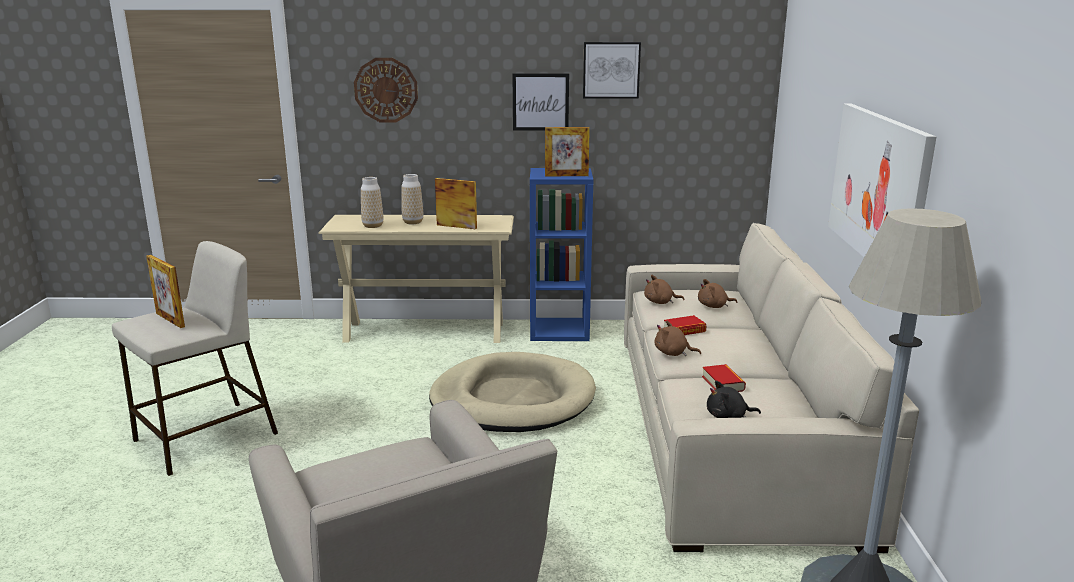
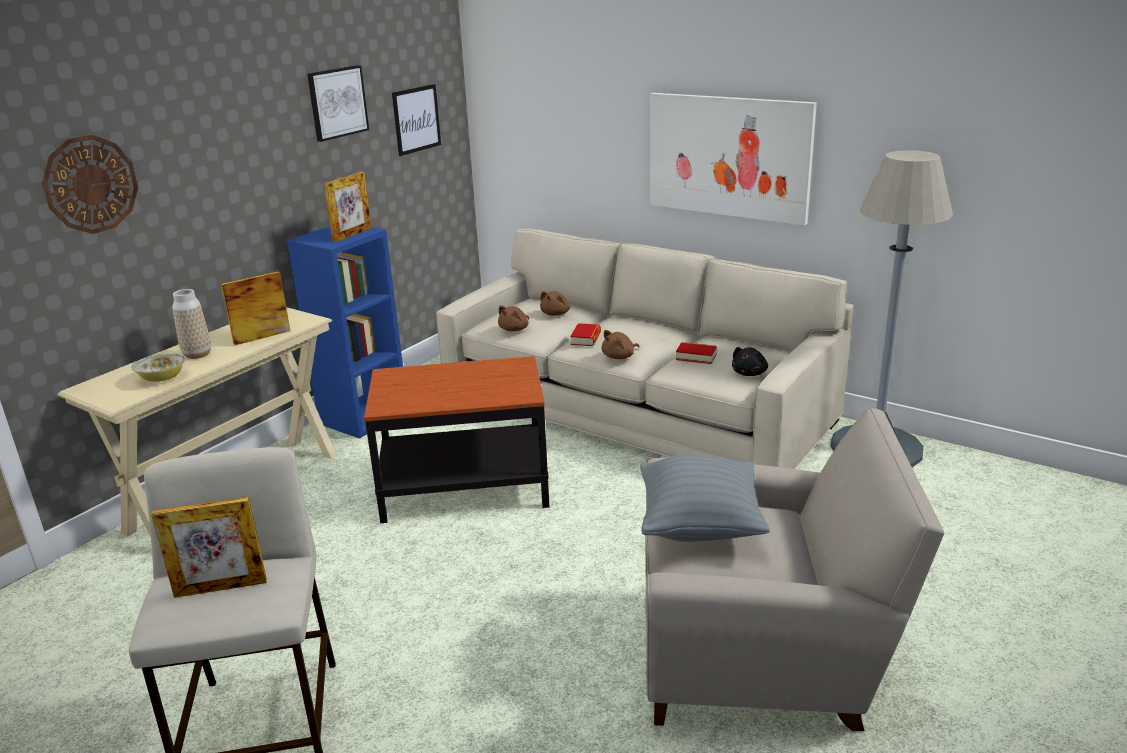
camera: 55 degrees left, 5 degrees up
vase [361,177,383,228] -> bowl [131,353,186,382]
beige dog bed [429,352,596,432] -> side table [364,356,549,523]
picture [513,73,569,131] -> picture moved to [392,84,441,156]
none -> grey pillow [640,454,770,542]

